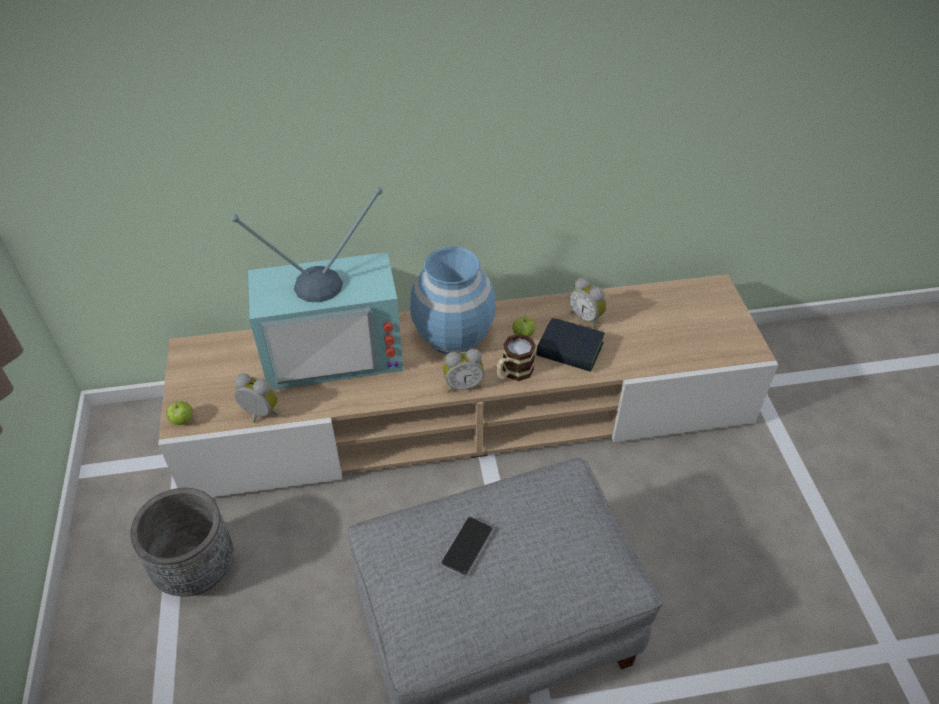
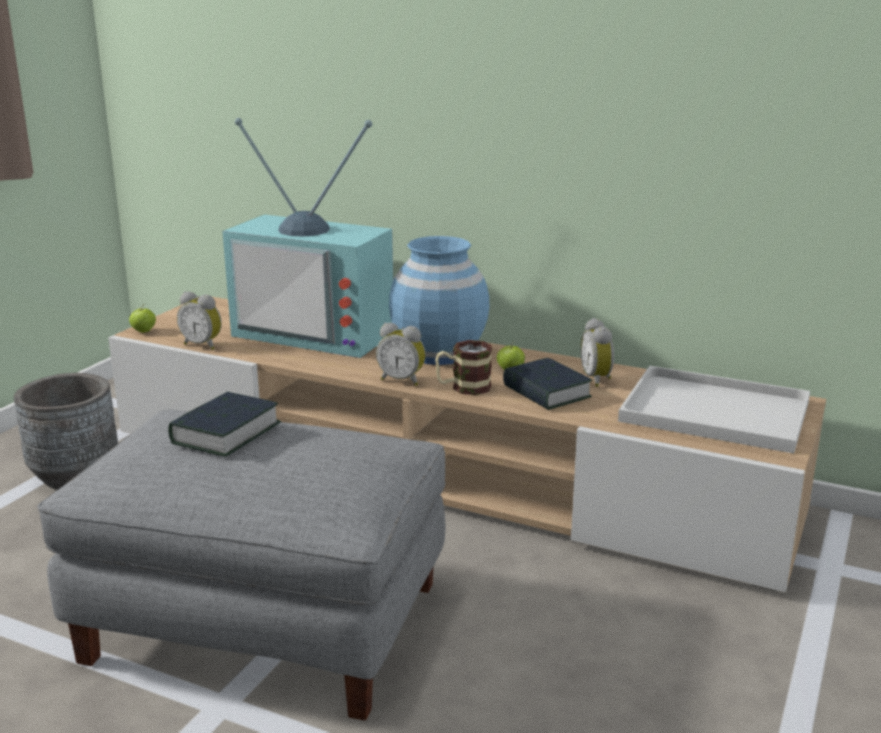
camera: 35 degrees right, 25 degrees down
alarm clock [234,373,278,423] -> alarm clock turned 150 degrees clockwise [177,291,222,350]
phone [441,517,493,576] -> book [168,392,281,457]
none -> white tray [618,366,810,454]

